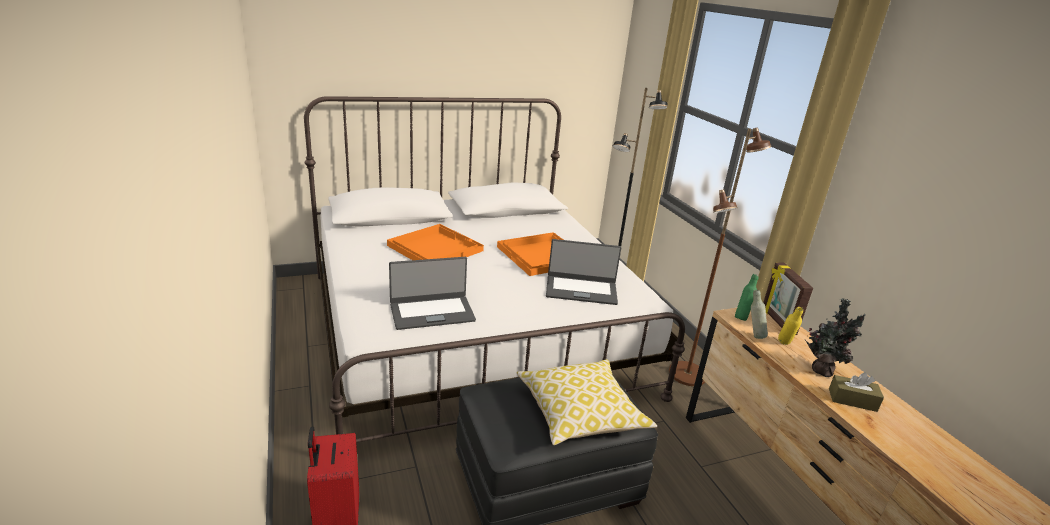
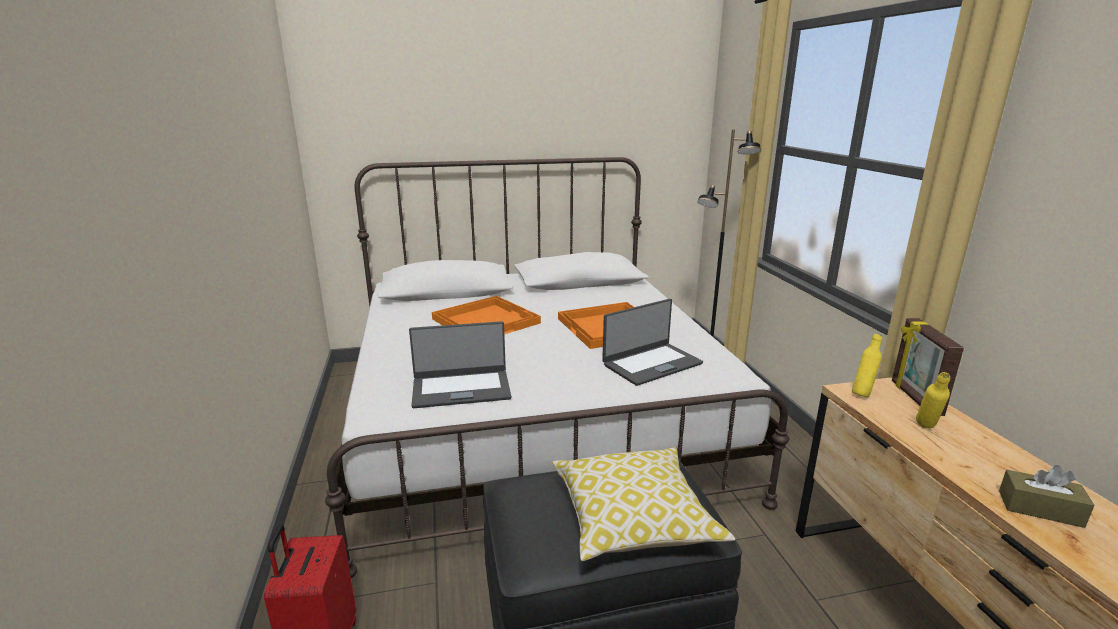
camera: 10 degrees right, 5 degrees down
laptop [546,239,621,305] -> laptop turned 45 degrees counterclockwise [602,299,703,386]
brown floor lamp [669,128,772,386] -> none
green bottle [735,274,759,321] -> yellow bottle [852,333,883,397]
grey bottle [751,290,768,339] -> none
potted plant [804,298,865,377] -> none

